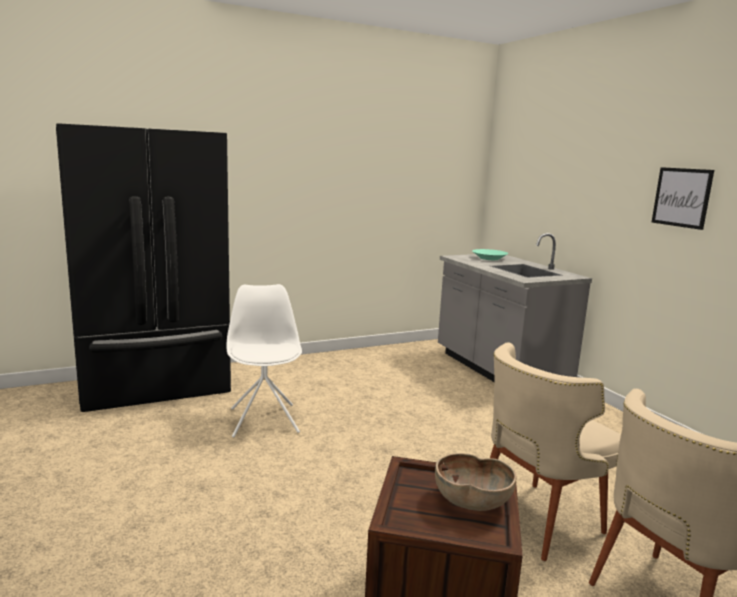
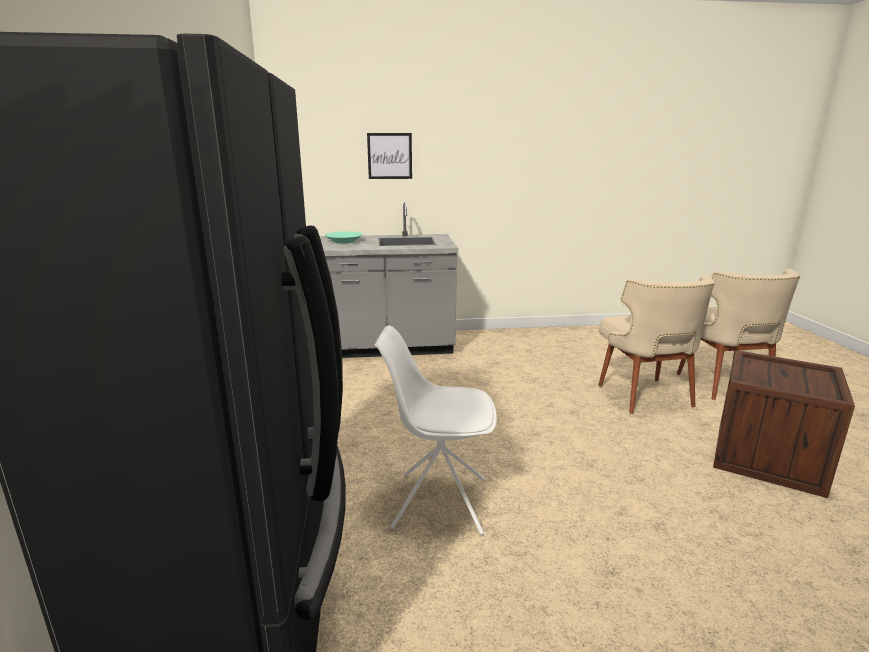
camera: 70 degrees left, 5 degrees up
brown bowl [435,453,517,511] -> none
picture [652,167,714,230] -> picture moved to [367,133,412,179]

